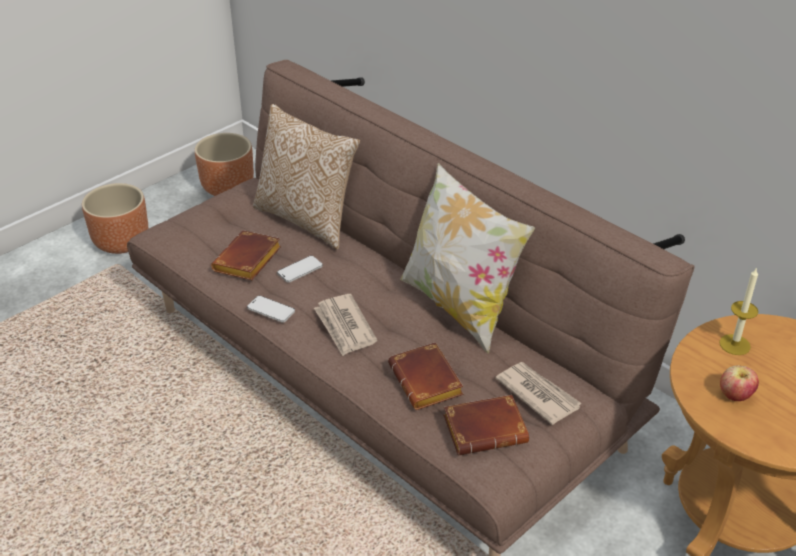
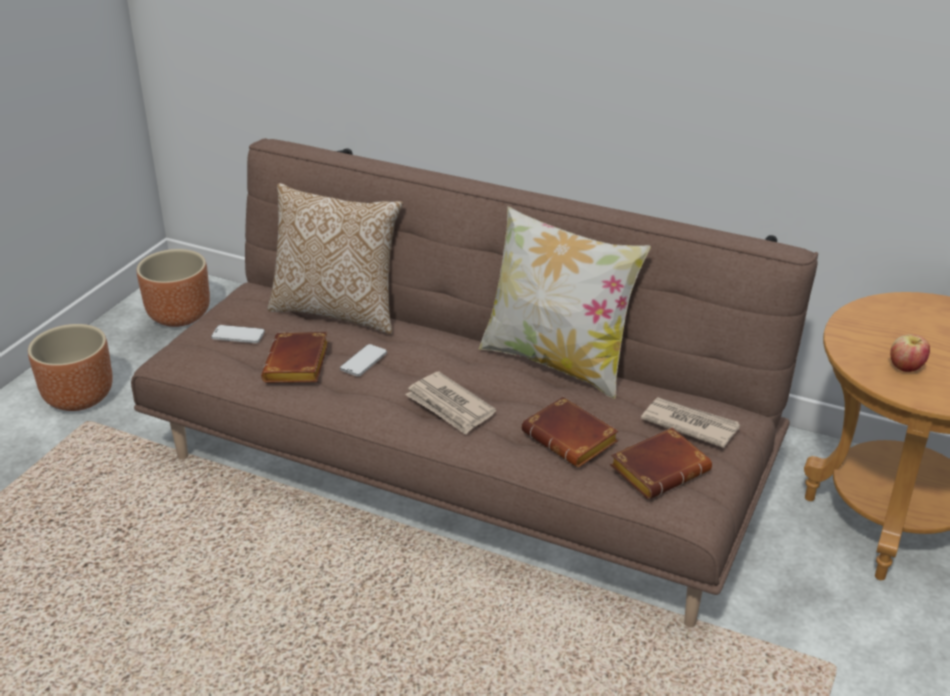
camera: 20 degrees left, 5 degrees down
phone [247,296,295,323] -> phone moved to [211,325,265,343]
candle [719,267,758,355] -> none

